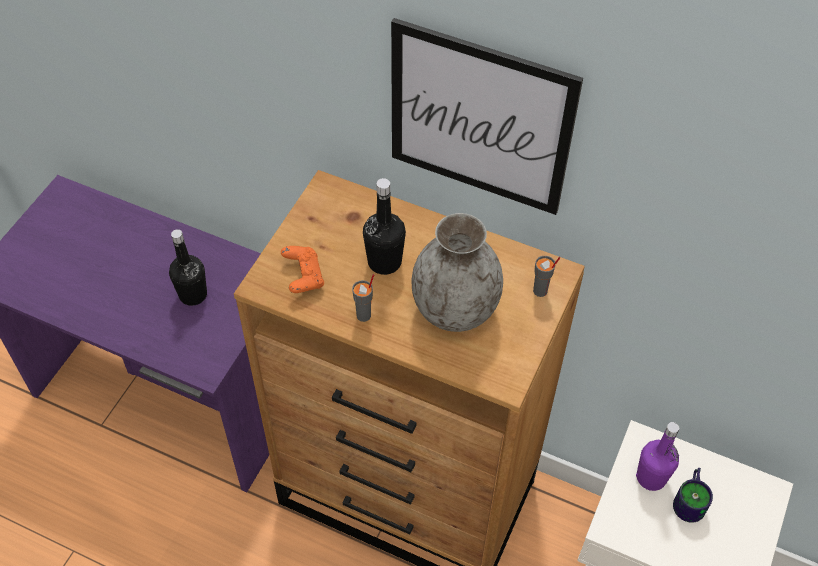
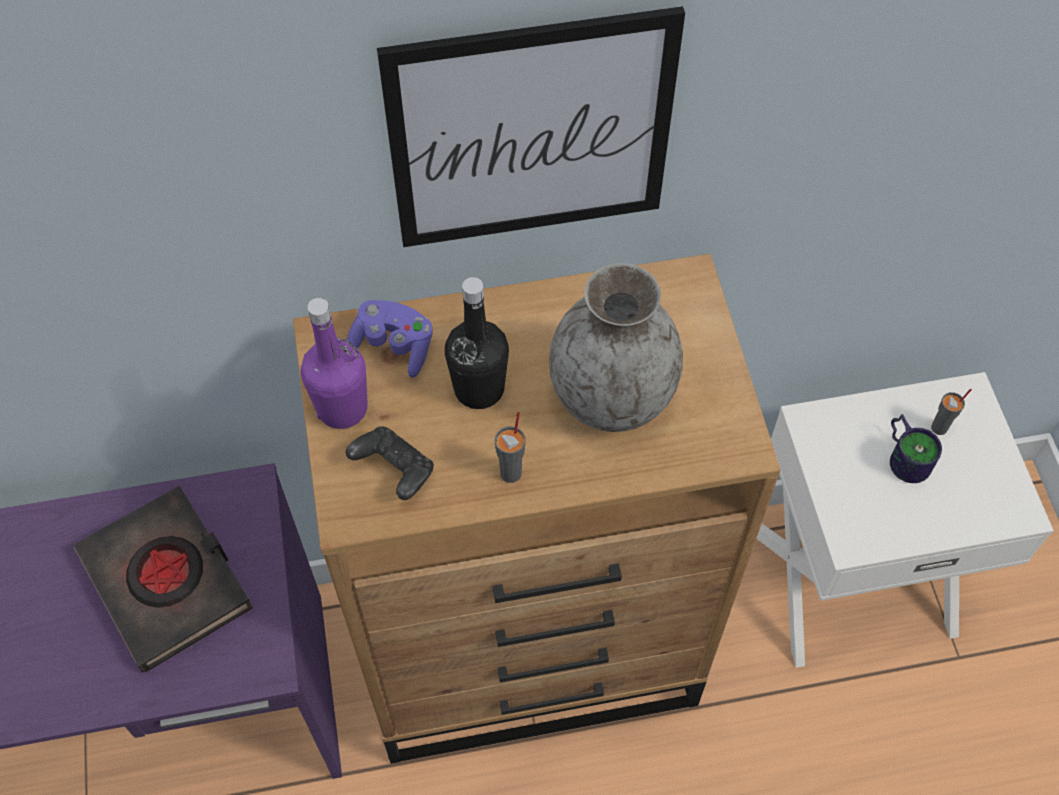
camera: 35 degrees left, 5 degrees up
black bottle [169,229,207,306] -> black book [74,486,253,673]
orange game controller [281,246,324,293] -> black game controller [346,426,434,500]
grey cup [533,256,560,297] -> grey cup moved to [931,389,972,435]
purple bottle [636,422,679,491] -> purple bottle moved to [300,298,368,429]
none -> purple game controller [347,300,433,378]

